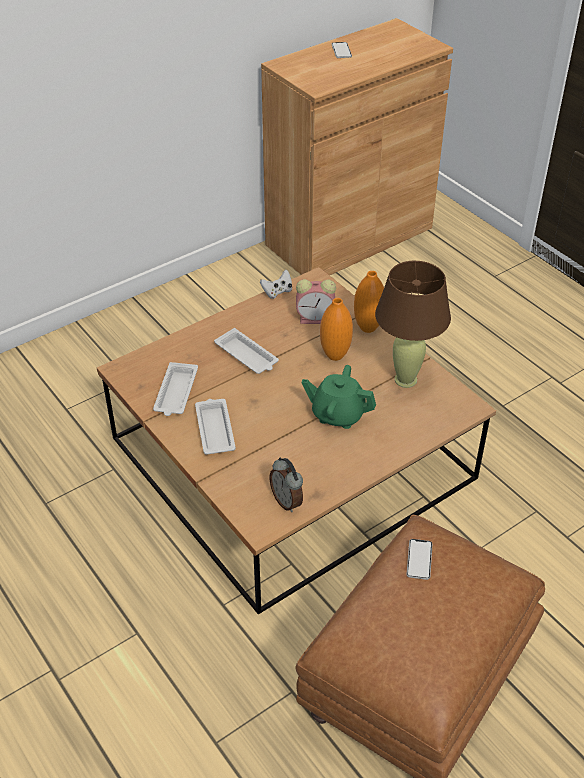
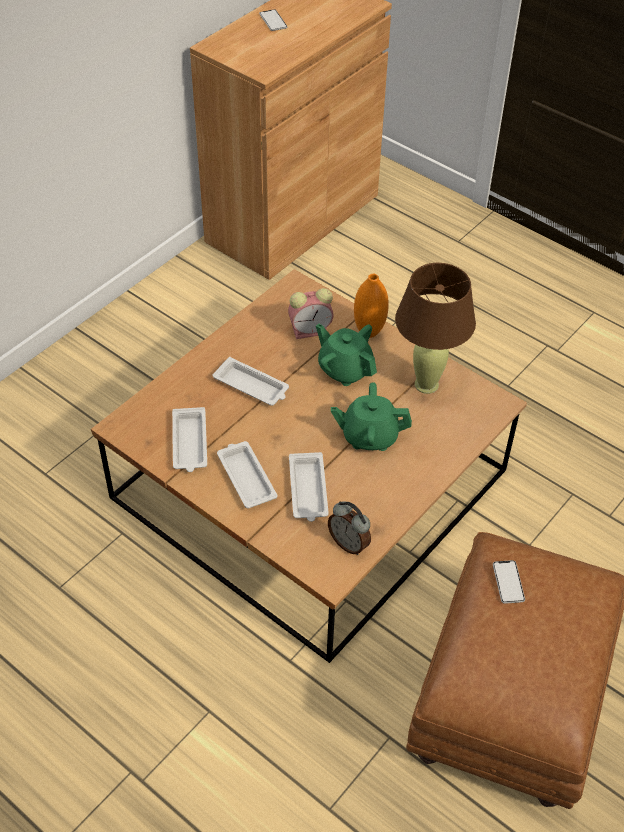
camera: 15 degrees left, 5 degrees up
white game controller [260,269,292,299] -> none
orange vase [320,298,353,361] -> green teapot [316,324,377,386]
none -> white tray [289,452,329,522]

